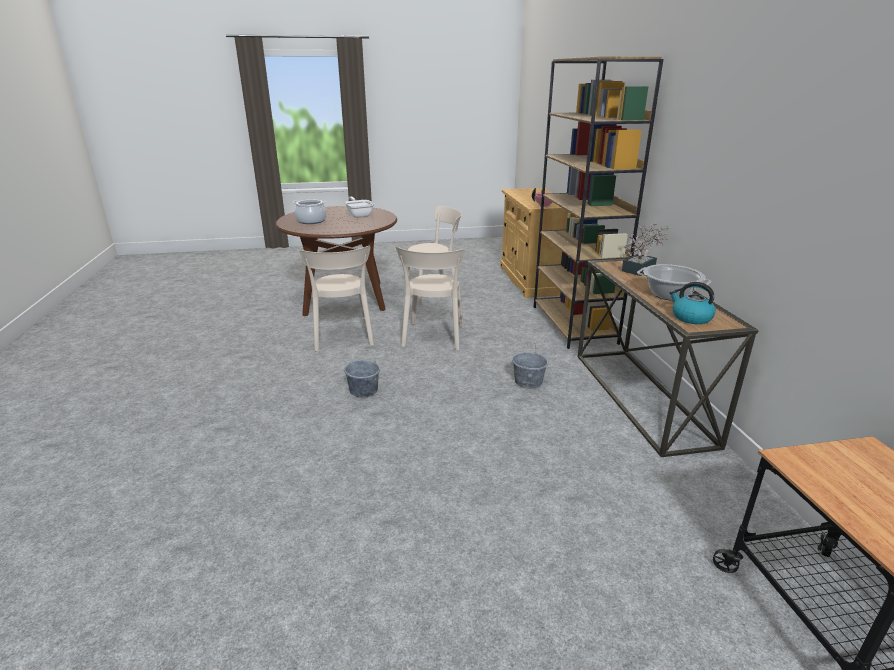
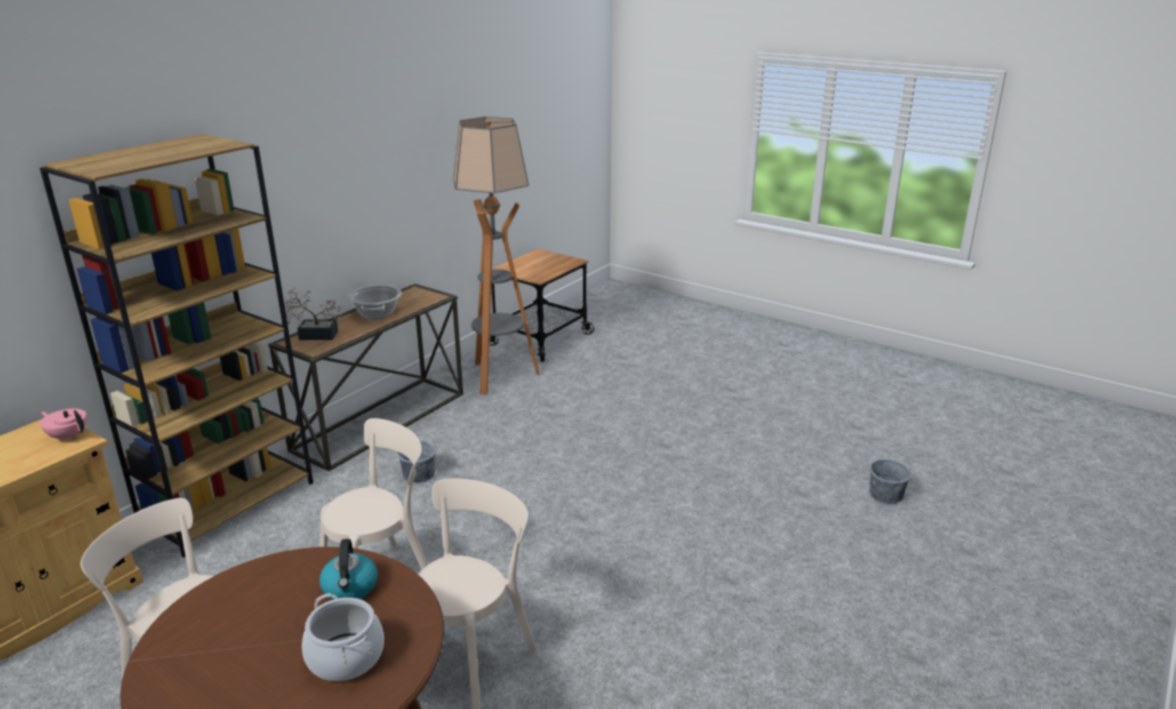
camera: 135 degrees left, 0 degrees up
frying pan [344,197,374,218] -> none
grey bucket [344,350,380,397] -> grey bucket moved to [869,452,912,504]
kettle [669,282,716,324] -> kettle moved to [320,539,378,600]
none -> floor lamp [453,117,540,395]

